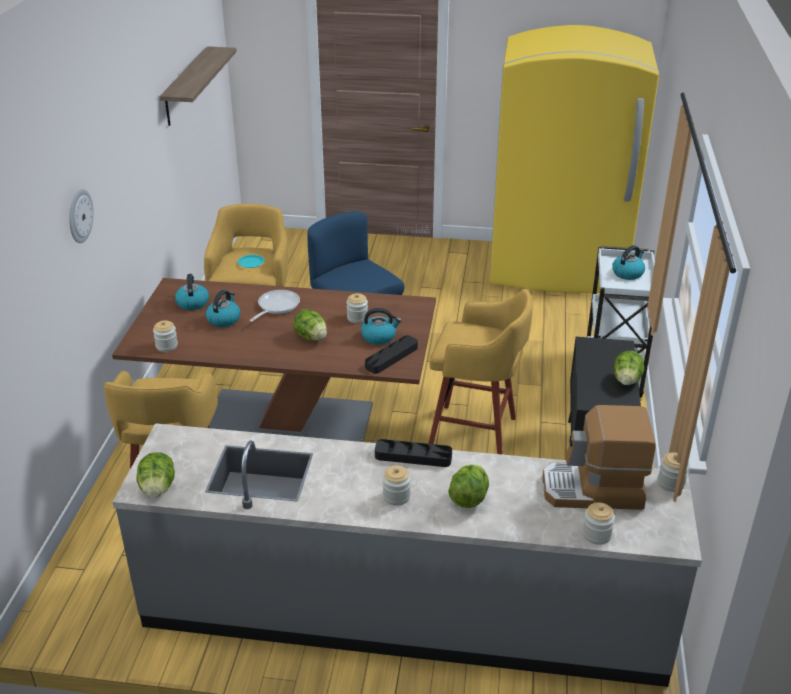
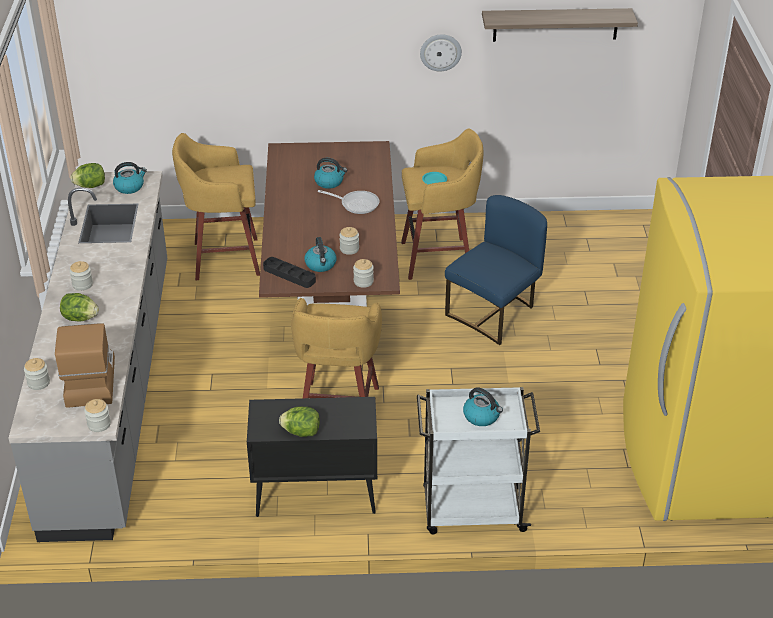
camera: 80 degrees right, 5 degrees up
wall clock [69,189,94,243] -> wall clock moved to [420,34,462,71]
jar [153,320,178,352] -> jar moved to [353,259,374,288]
kettle [175,274,209,310] -> kettle moved to [113,162,147,194]
lettuce [293,309,327,341] -> none
black tray [375,439,452,467] -> none

